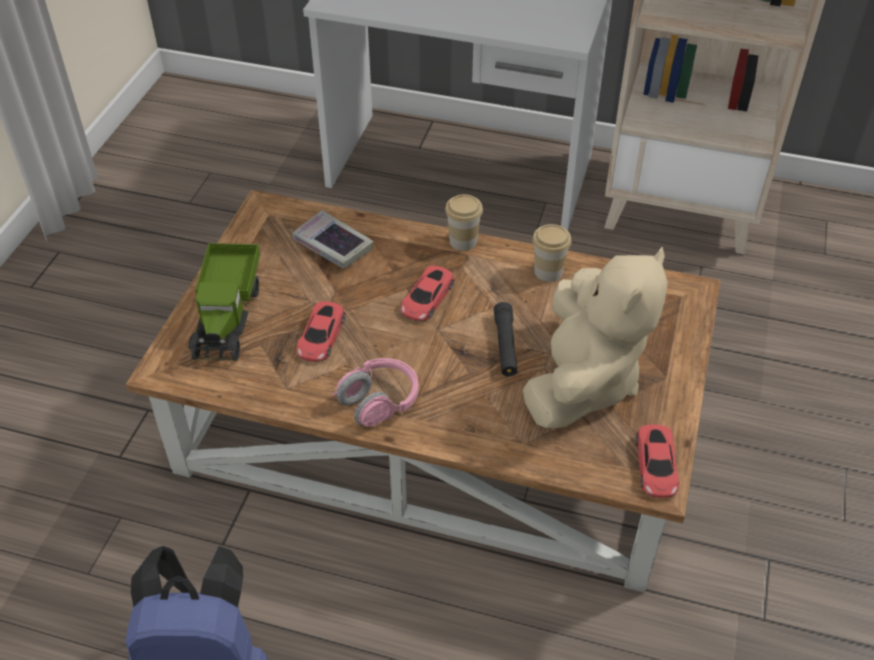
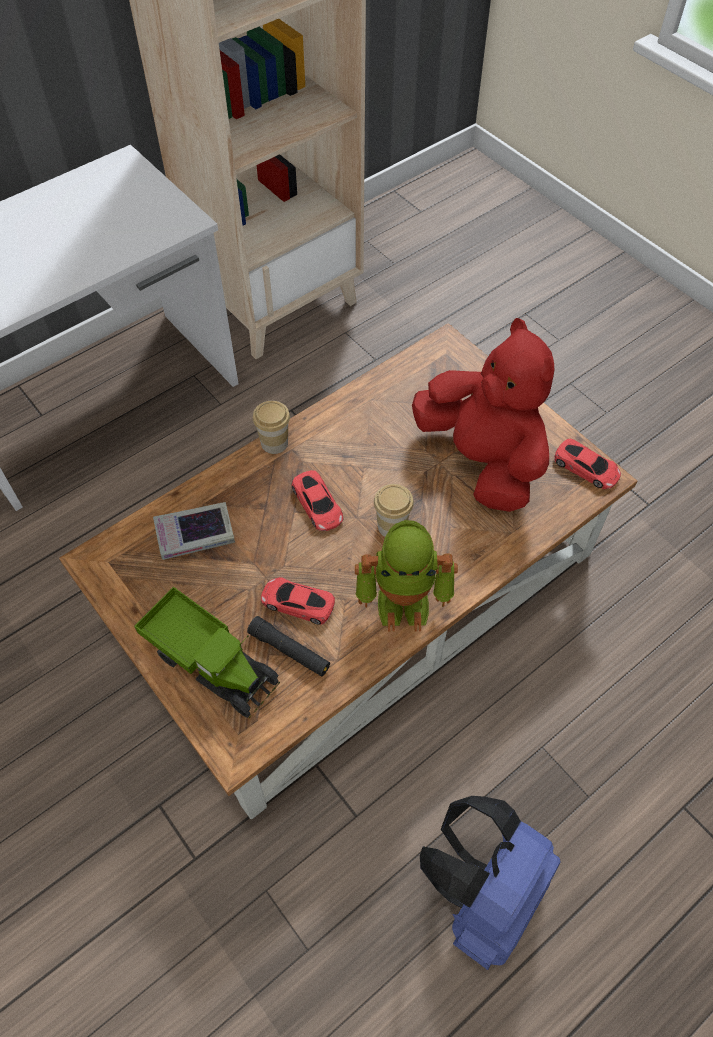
camera: 55 degrees left, 10 degrees up
red toy car [297,301,346,362] -> red toy car turned 150 degrees clockwise [261,577,335,625]
pink headphones [332,358,419,427] -> toy robot [355,520,458,632]
black flashlight [494,302,517,376] -> black flashlight moved to [247,616,330,676]
beige plush toy [523,247,668,428] -> red plush toy [412,318,555,512]
cup [533,224,571,282] -> cup moved to [374,484,414,537]

